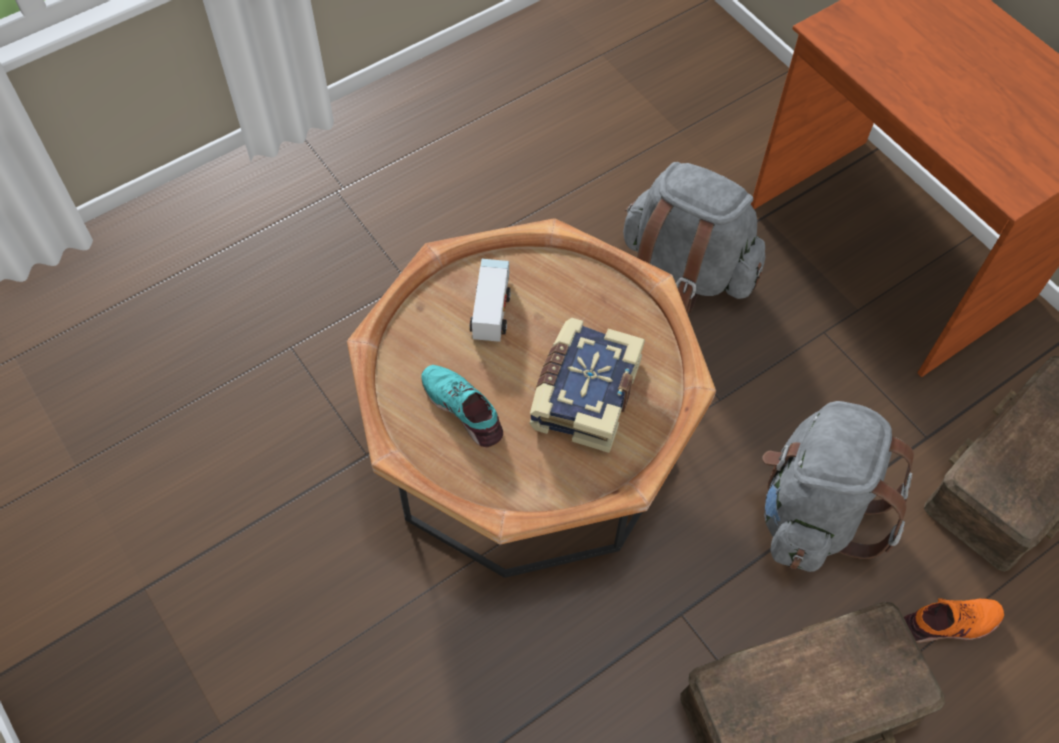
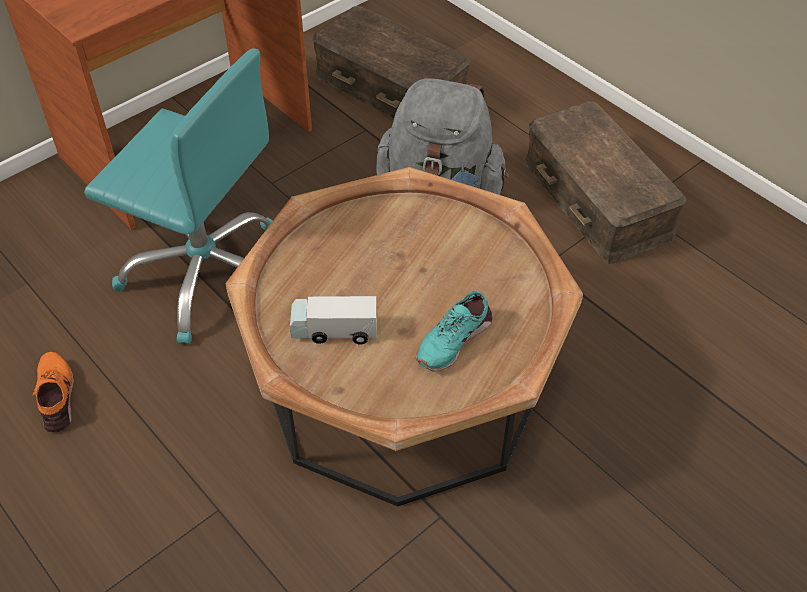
camera: 95 degrees left, 10 degrees down
book [530,318,645,453] -> none
grey backpack [623,162,765,315] -> turquoise office chair [84,48,273,344]
orange shoe [904,598,1004,643] -> orange shoe moved to [33,352,74,432]

